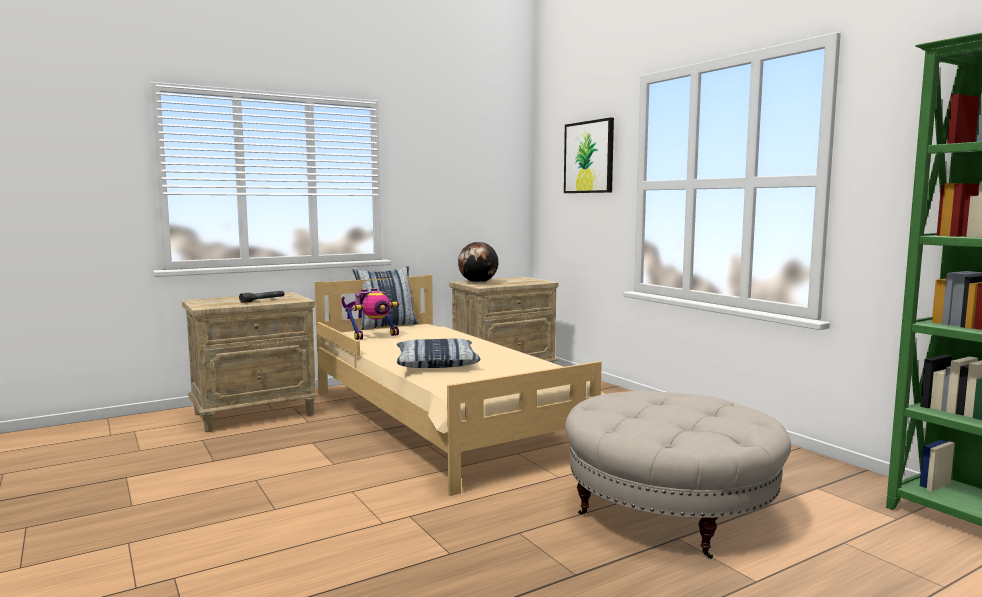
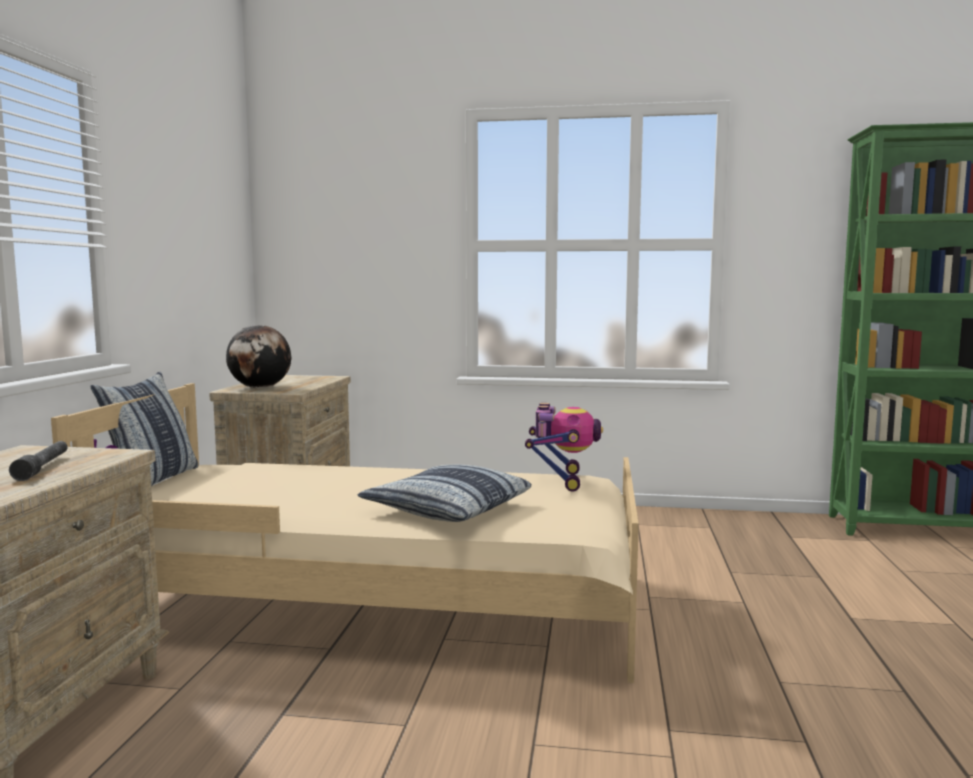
camera: 50 degrees left, 0 degrees up
toy robot [345,288,399,340] -> toy robot moved to [525,403,603,492]
picture [564,118,614,193] -> none
beige ottoman [565,391,792,559] -> none

